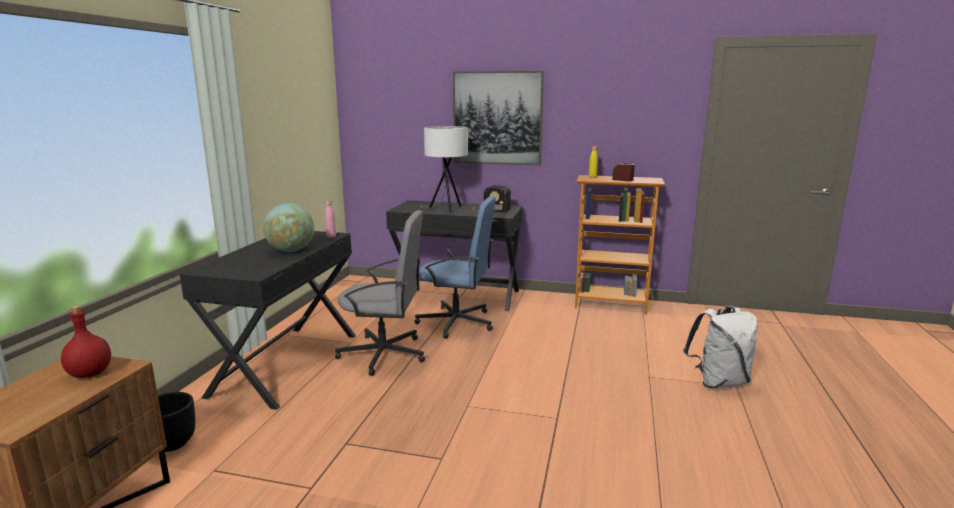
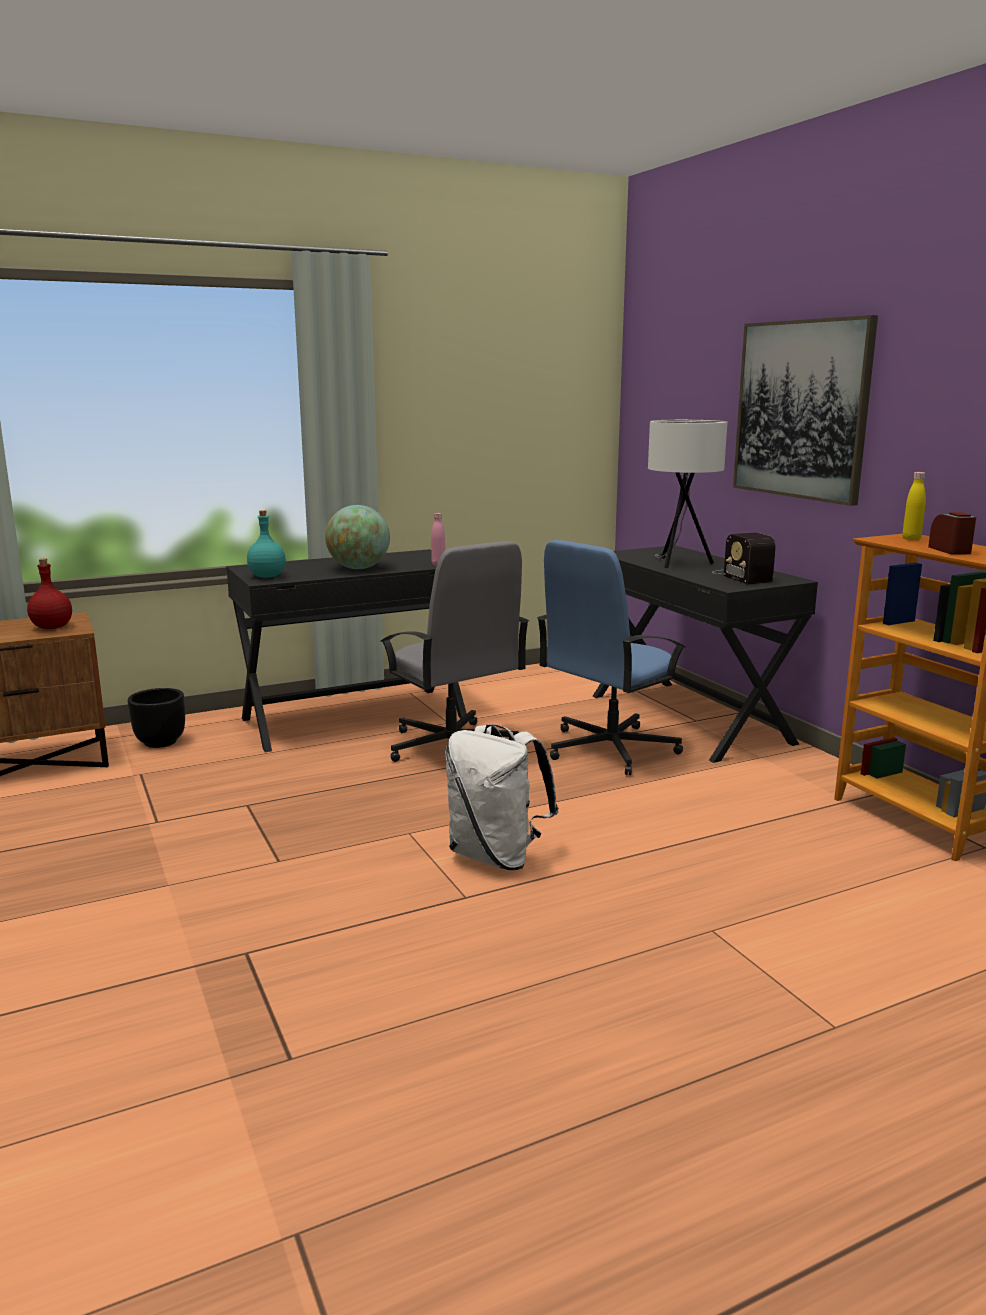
camera: 50 degrees right, 0 degrees up
blue office chair [415,196,496,339] -> blue office chair turned 75 degrees clockwise [537,540,686,775]
white backpack [683,306,758,389] -> white backpack moved to [445,724,558,870]
none -> turquoise bottle [247,510,286,578]

